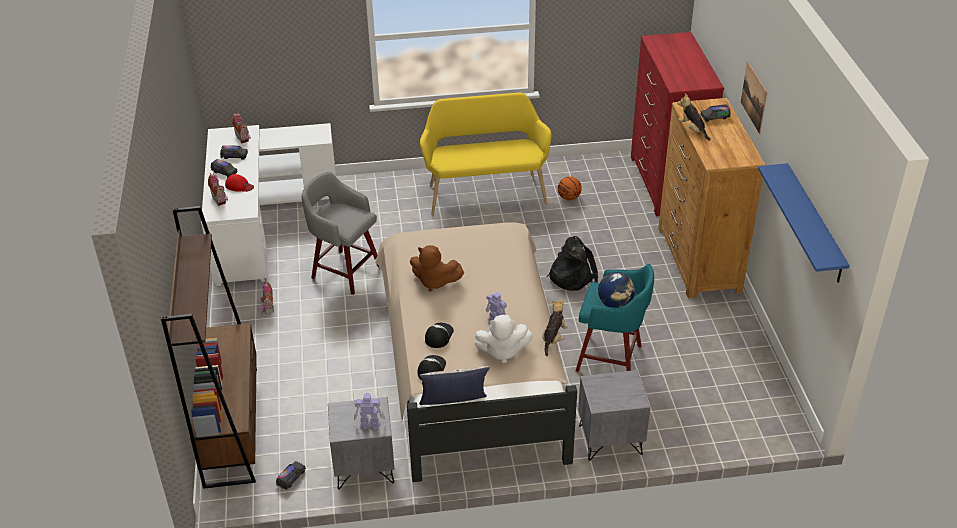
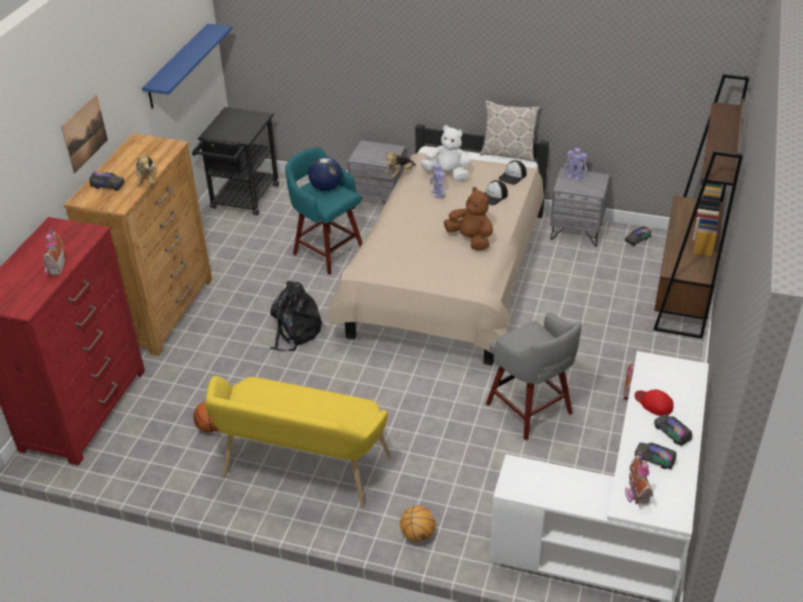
camera: 155 degrees left, 0 degrees up
toy house [208,173,228,206] -> toy house moved to [43,227,65,275]
none -> black cart [192,107,279,216]
none -> basketball [400,506,436,542]

